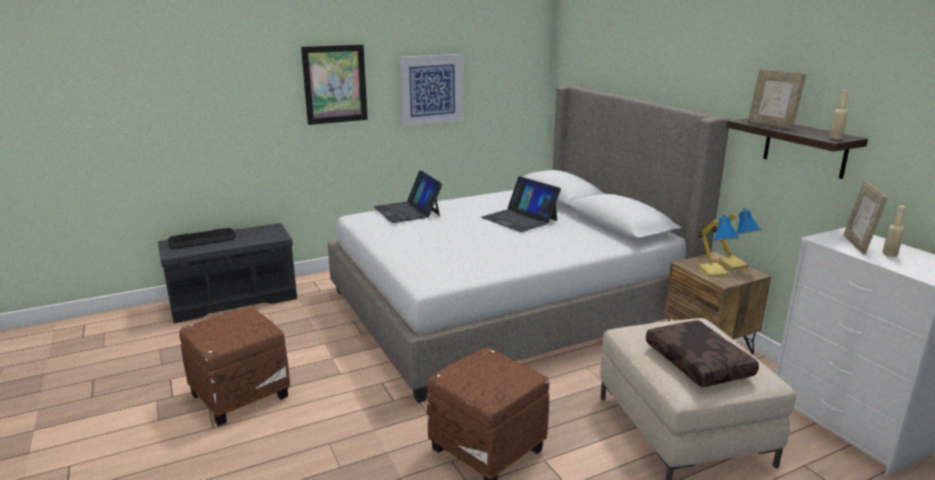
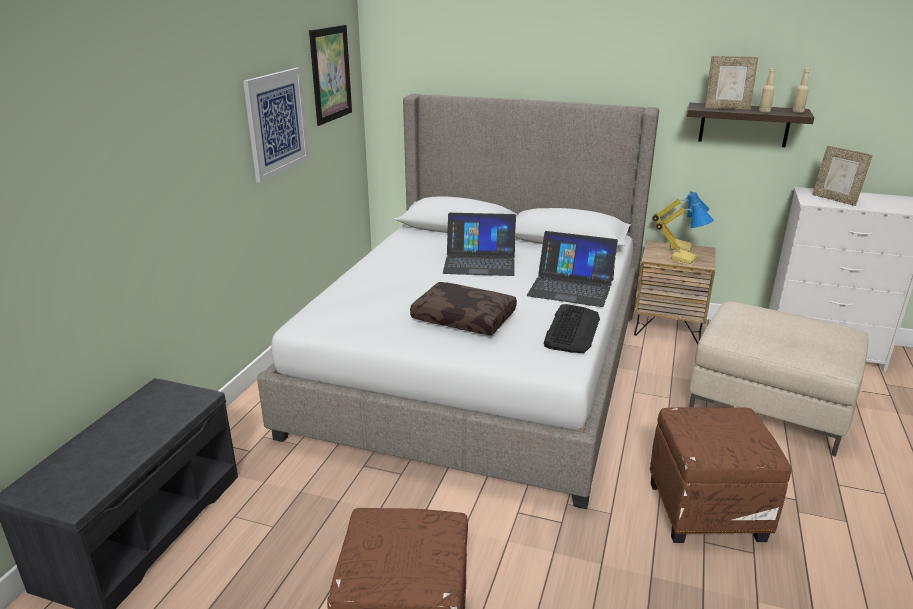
camera: 45 degrees left, 5 degrees up
keyboard [168,228,236,249] -> keyboard moved to [544,304,600,353]
picture [301,44,368,125] -> picture moved to [309,24,352,126]
laptop [374,170,442,223] -> laptop moved to [527,231,618,307]
brown pillow [646,320,759,387] -> brown pillow moved to [410,282,517,335]
beige bottle [882,205,905,257] -> beige bottle moved to [759,68,775,113]

